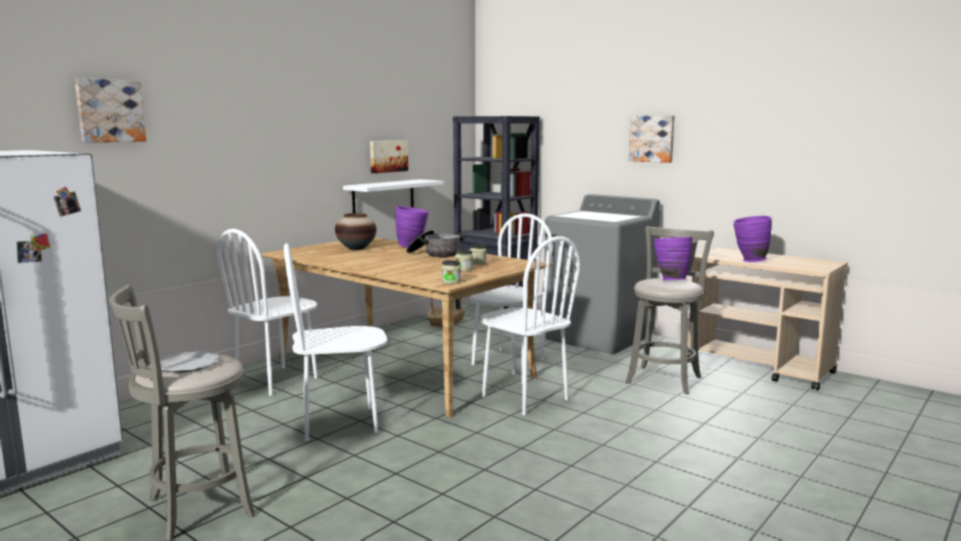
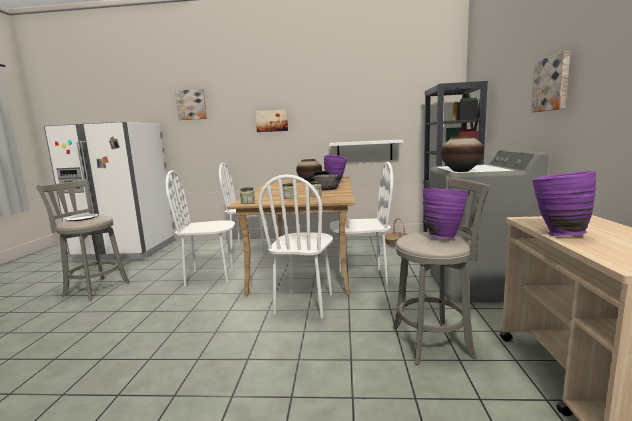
camera: 55 degrees right, 0 degrees up
white chair [284,243,387,441] -> white chair turned 45 degrees counterclockwise [165,170,235,287]
picture [370,140,408,173] -> picture moved to [255,110,288,132]
none -> vase [441,136,484,172]

